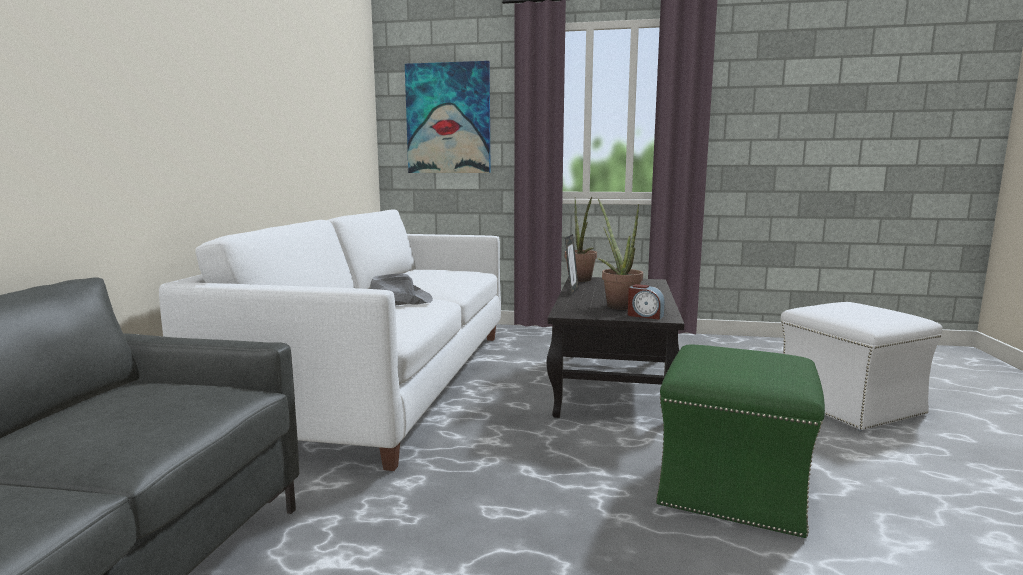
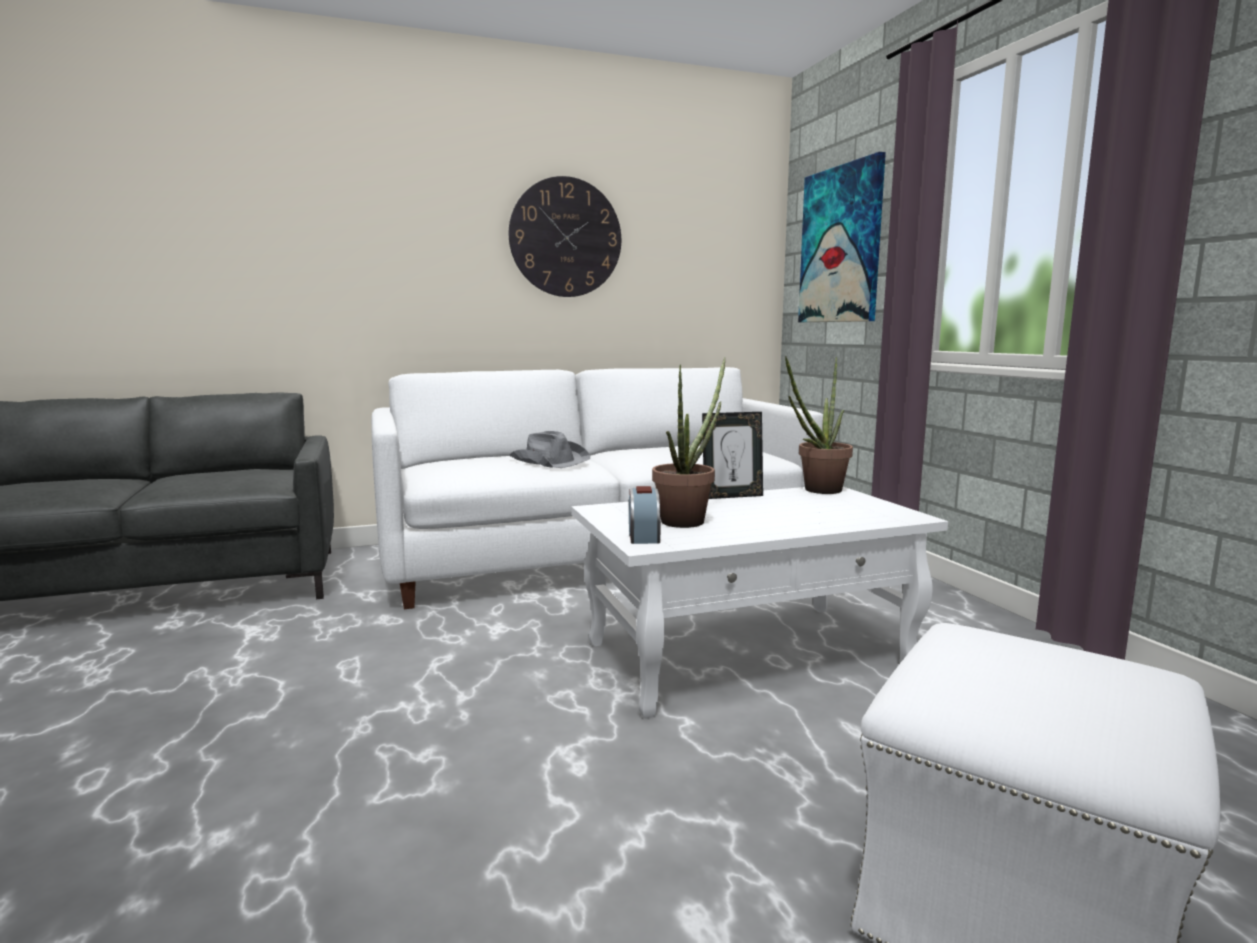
camera: 60 degrees right, 0 degrees up
black coffee table [547,276,684,418] -> white coffee table [571,487,948,718]
green ottoman [656,344,825,538] -> none
none -> wall clock [509,176,621,297]

